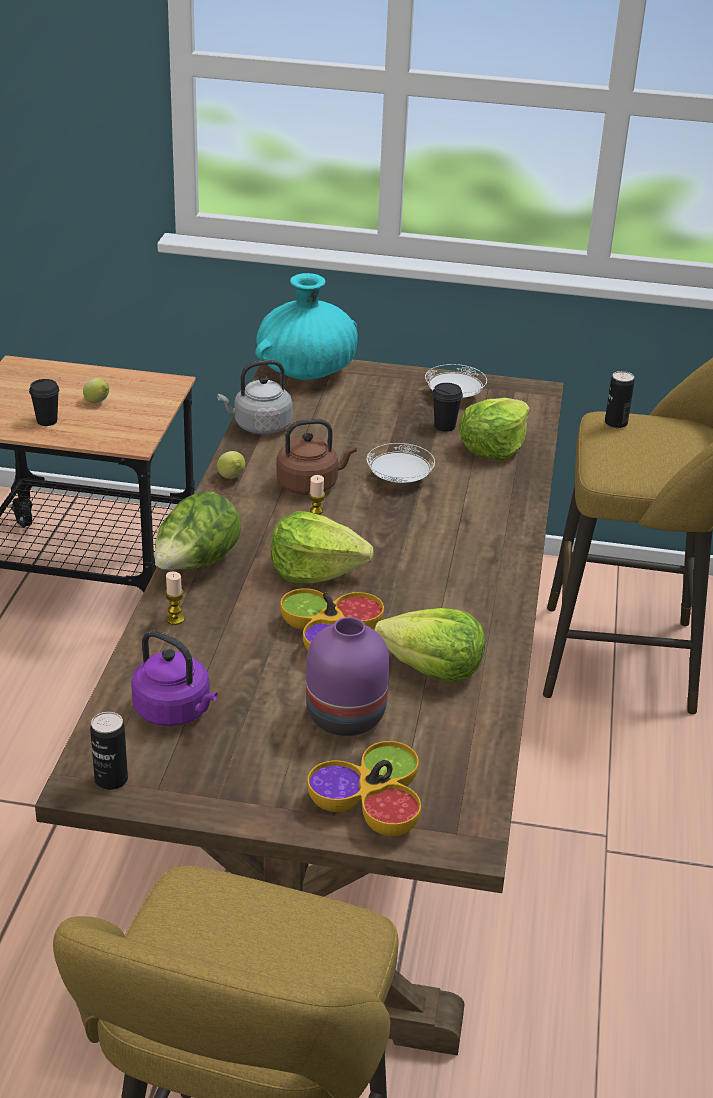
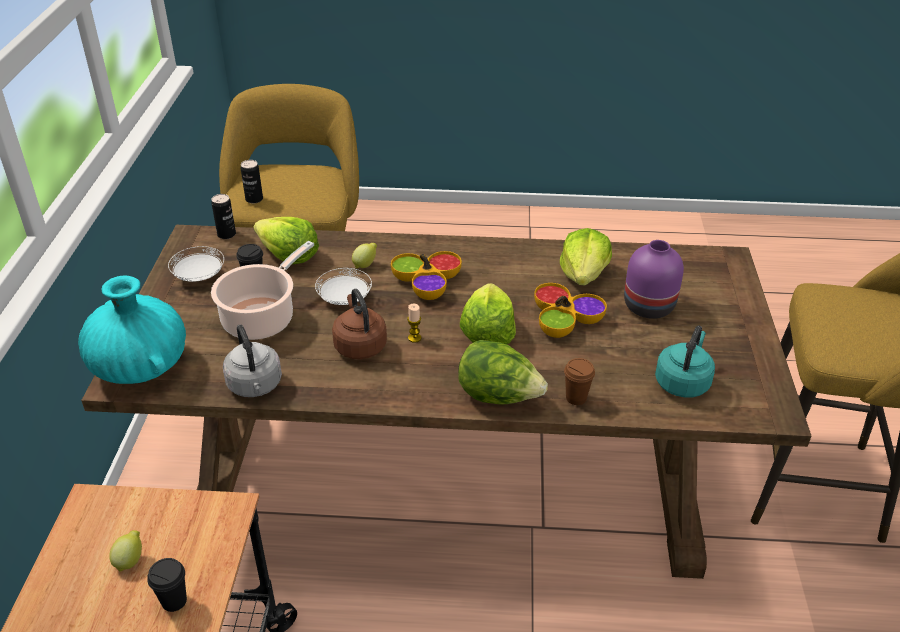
camera: 95 degrees left, 5 degrees up
can [90,712,128,790] -> can moved to [211,194,236,239]
purple kettle [131,630,218,726] -> turquoise kettle [655,325,715,398]
candle [165,572,184,625] -> brown cup [564,358,595,405]
lemon [217,451,245,479] -> lemon moved to [352,243,377,268]
bowl [307,741,421,836] -> bowl moved to [391,251,462,300]
none -> cooking pot [211,241,314,340]

